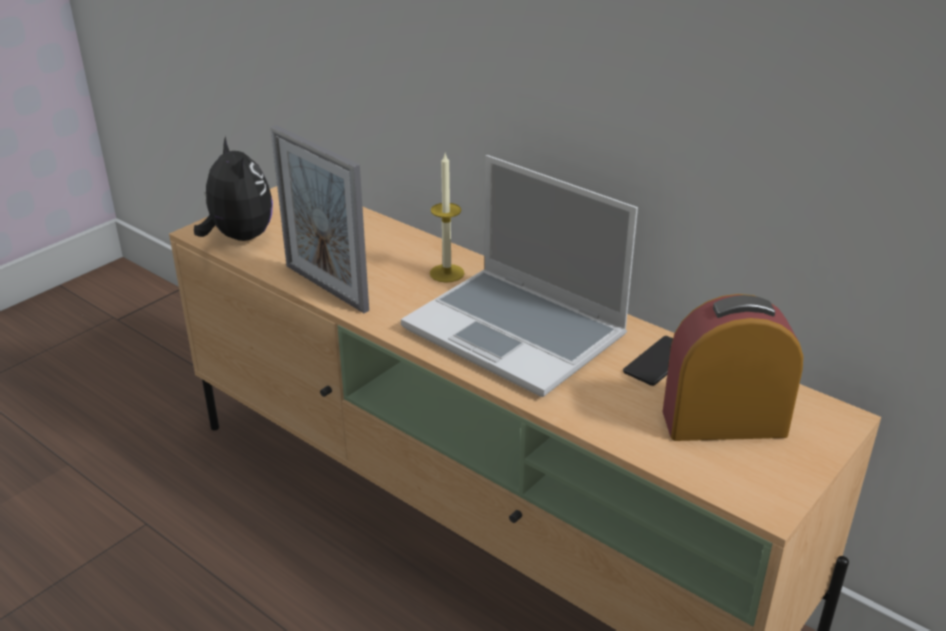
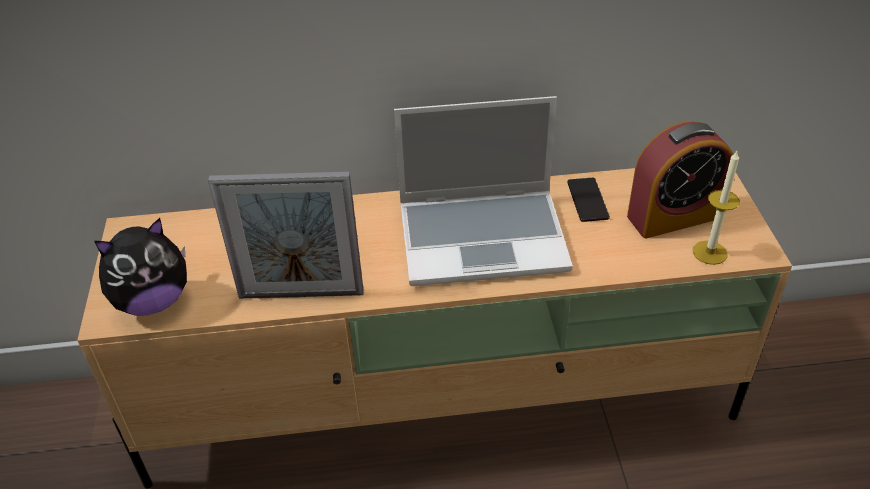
camera: 45 degrees left, 10 degrees up
plush toy [194,136,273,241] -> plush toy turned 135 degrees clockwise [94,218,187,316]
candle [430,154,465,283] -> candle moved to [693,151,740,265]
alarm clock [663,294,803,441] -> alarm clock turned 150 degrees counterclockwise [627,121,733,238]

